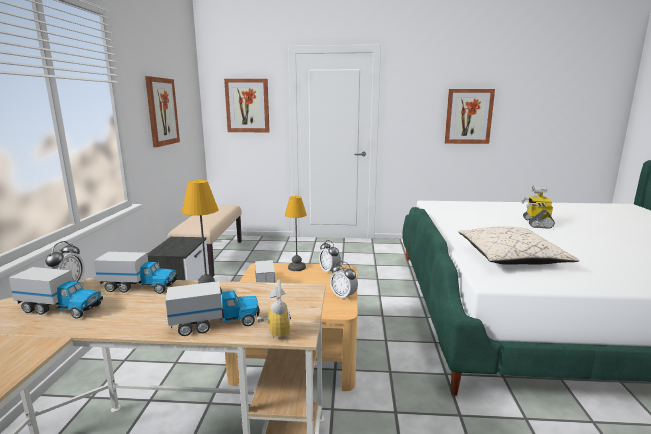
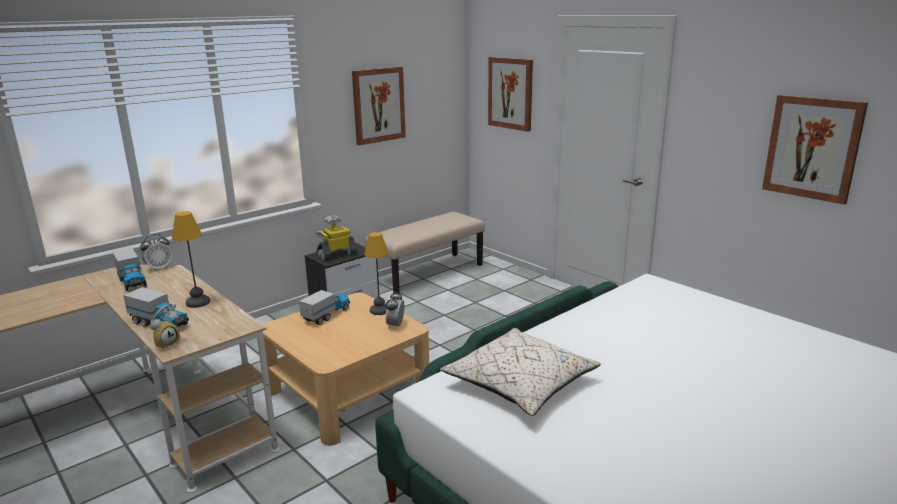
camera: 45 degrees right, 5 degrees up
toy truck [94,252,178,294] -> none
alarm clock [330,261,358,301] -> none
toy robot [521,186,555,229] -> toy robot moved to [316,215,357,261]

